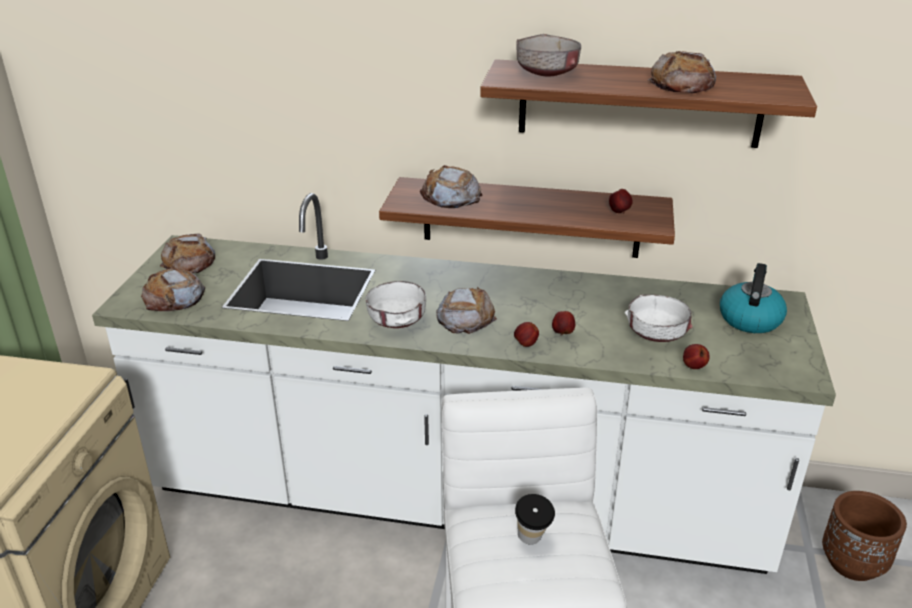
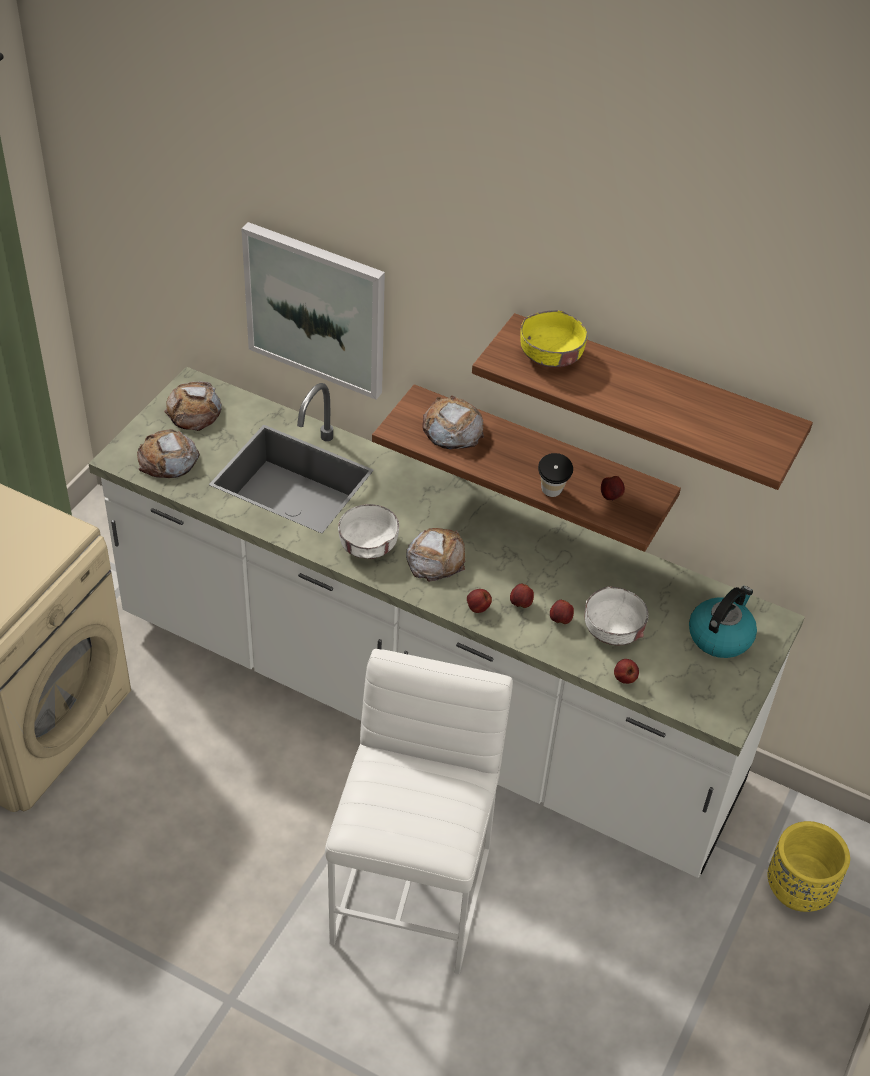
camera: 15 degrees right, 15 degrees up
cup [515,494,555,545] -> cup moved to [538,453,573,497]
grey bowl [516,34,581,76] -> yellow bowl [520,310,588,368]
bread [647,51,716,93] -> none
brown planter [822,491,907,581] -> yellow planter [768,821,850,912]
none -> picture [241,222,385,400]
none -> apple [550,600,574,624]

